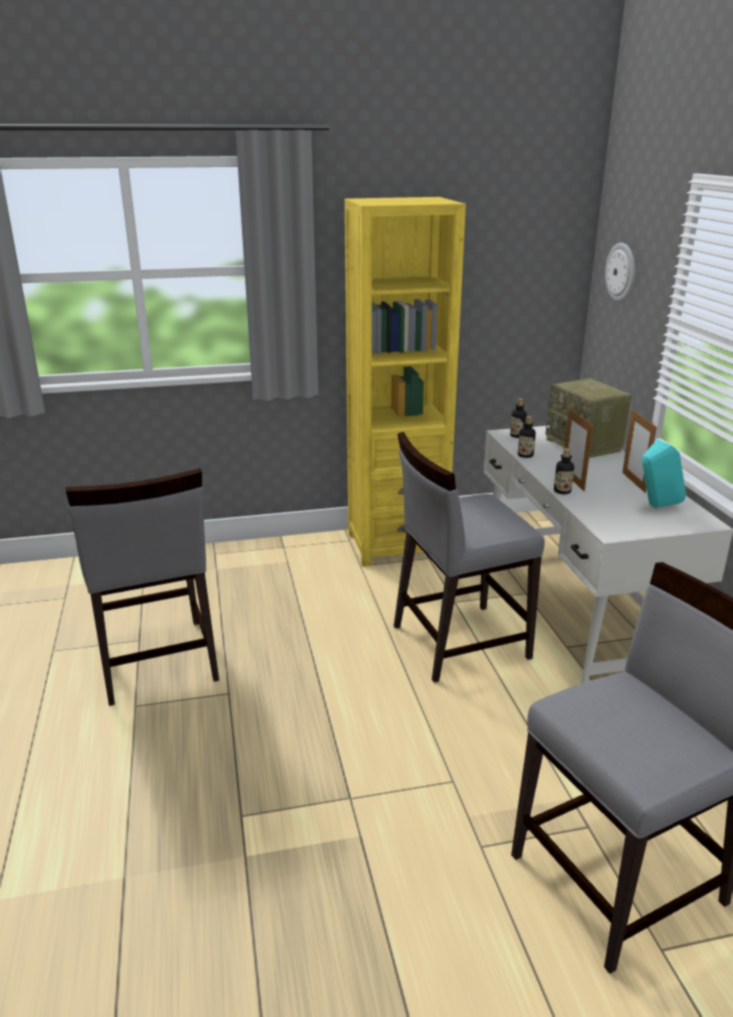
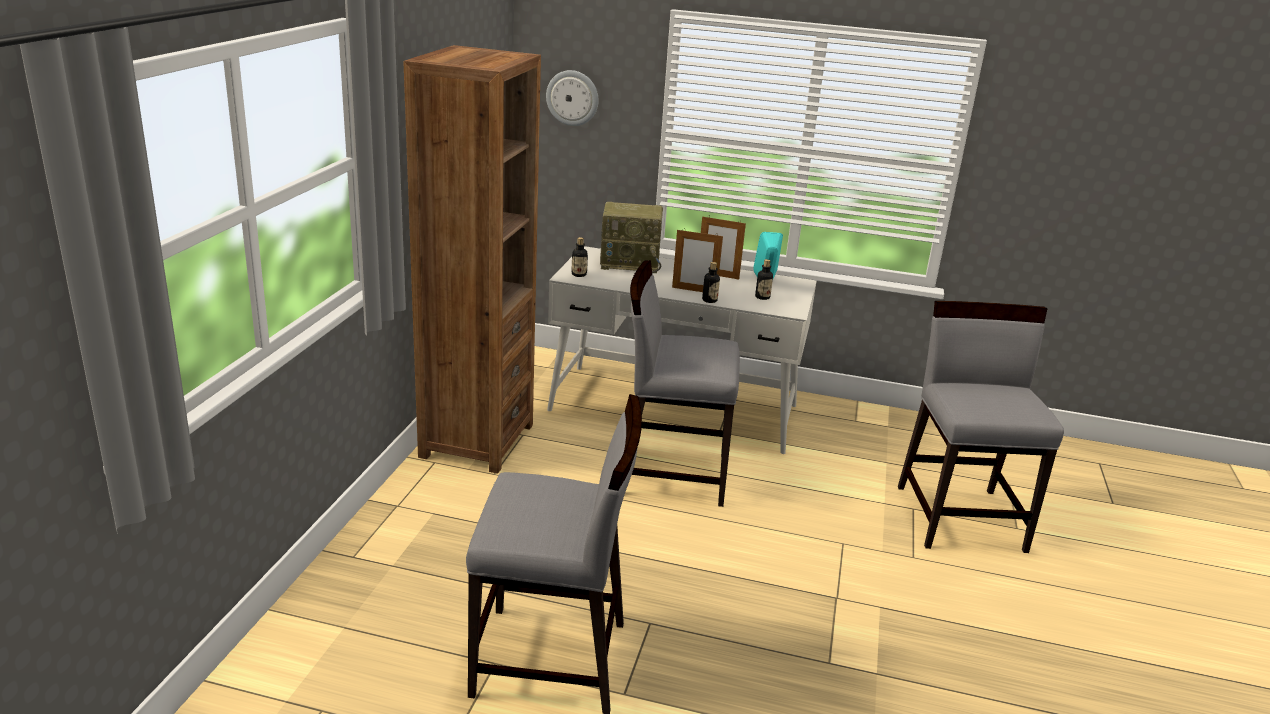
camera: 65 degrees left, 0 degrees up
yellow bookcase [345,197,466,567] -> brown bookcase [403,45,541,474]
grey chair [394,432,545,682] -> grey chair turned 90 degrees clockwise [630,260,740,507]
bottle [518,416,536,458] -> bottle moved to [755,259,773,300]

